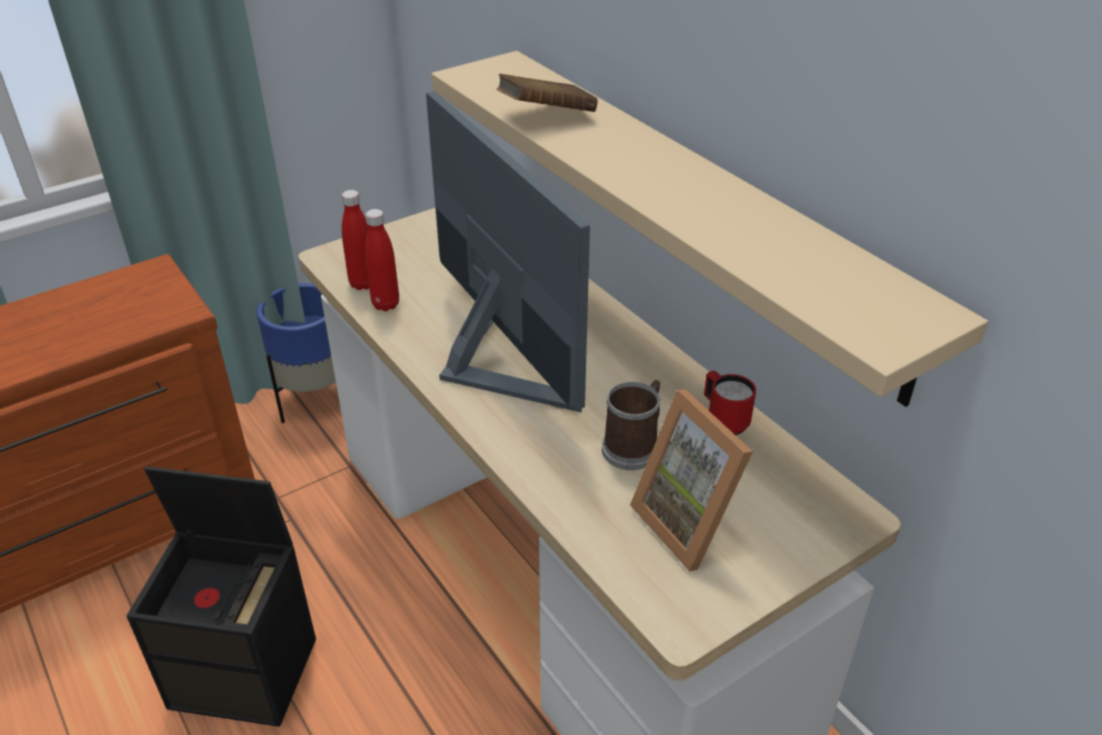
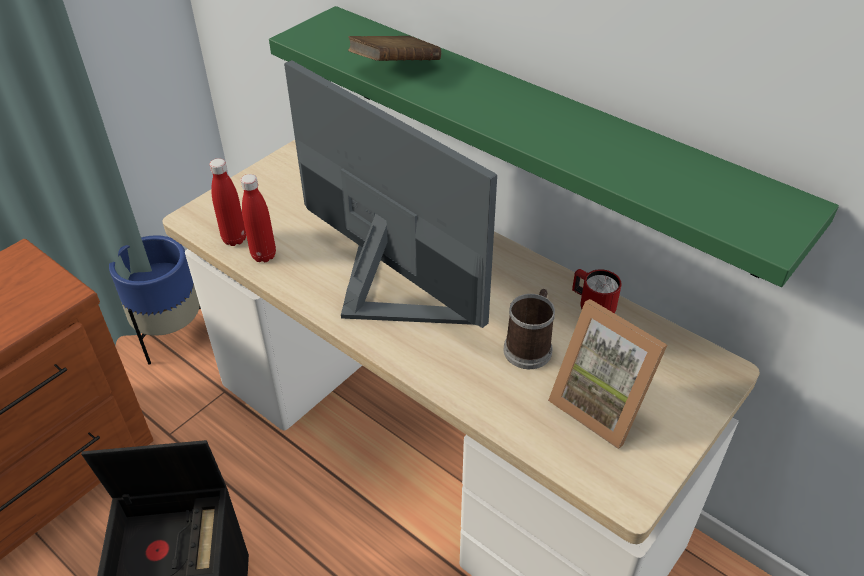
camera: 15 degrees left, 5 degrees up
beige shelf [431,51,988,407] -> green shelf [269,6,839,287]

